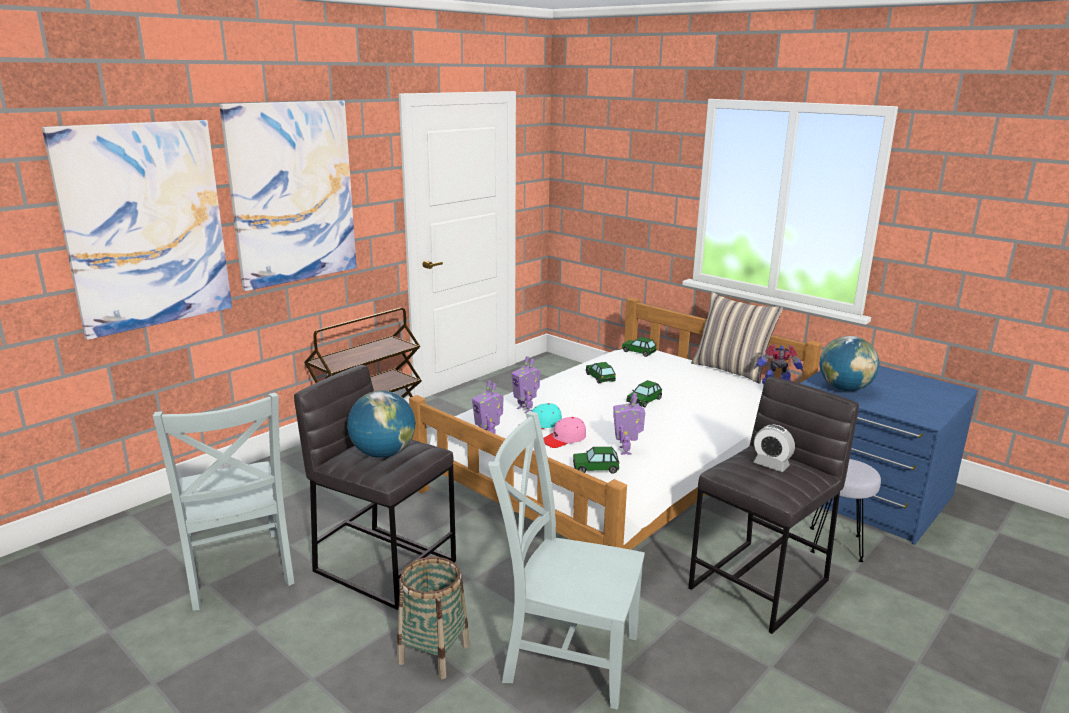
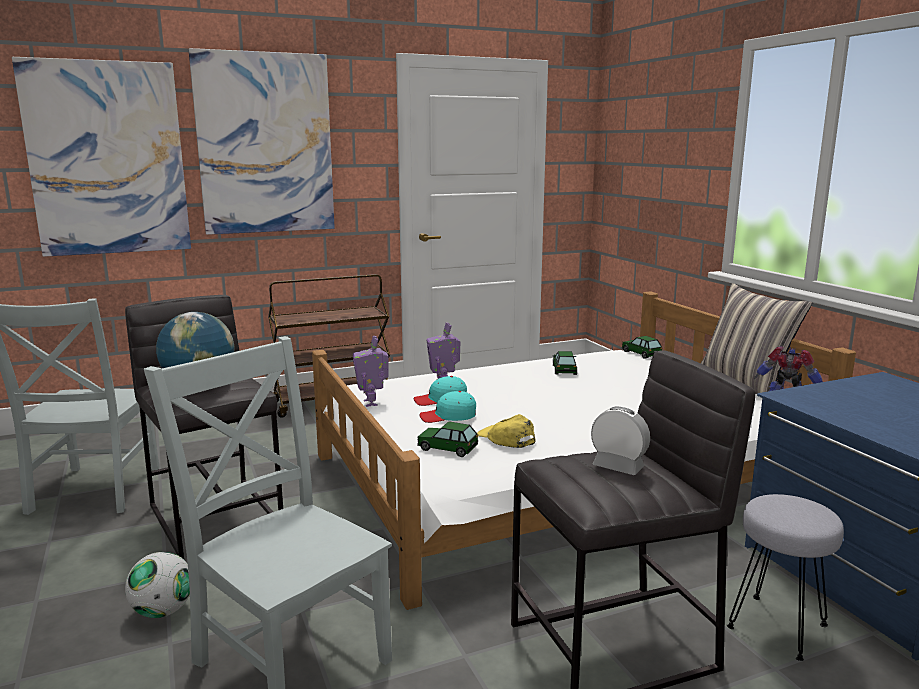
camera: 25 degrees right, 5 degrees down
basket [397,557,470,679] -> football [125,552,190,618]
pink cap [543,417,586,448] -> turquoise cap [420,391,476,423]
toy robot [613,393,645,455] -> yellow cap [477,414,536,448]
toy car [626,380,662,407] -> none
alarm clock [754,424,795,472] -> alarm clock turned 150 degrees clockwise [591,406,650,475]
globe [819,336,879,391] -> none

